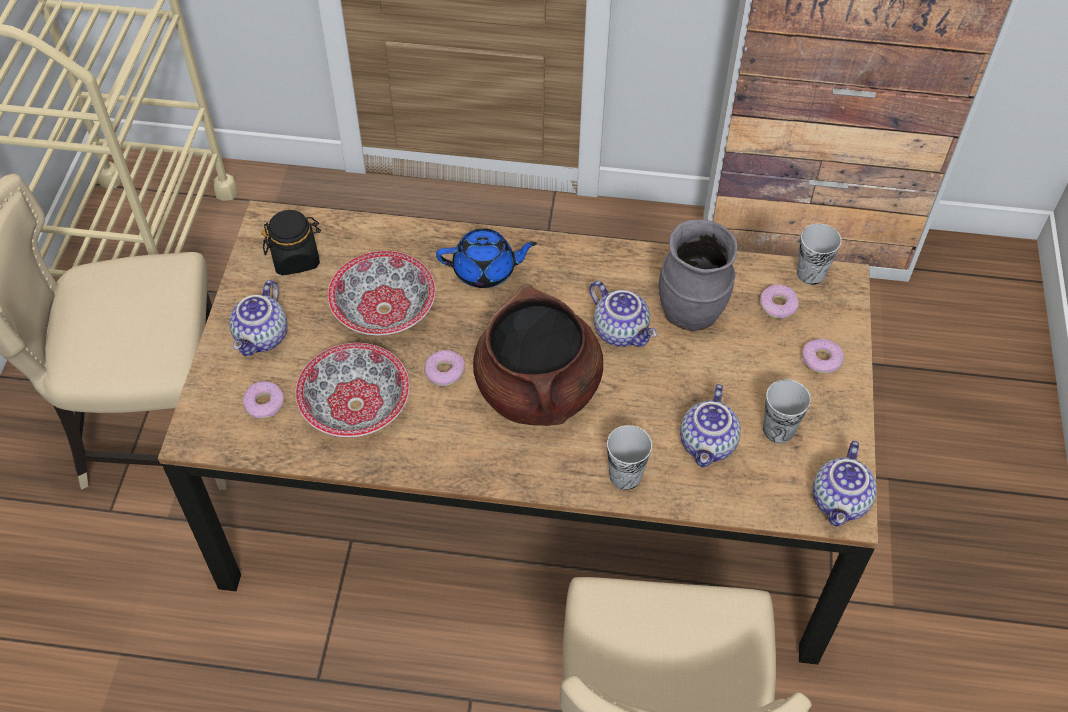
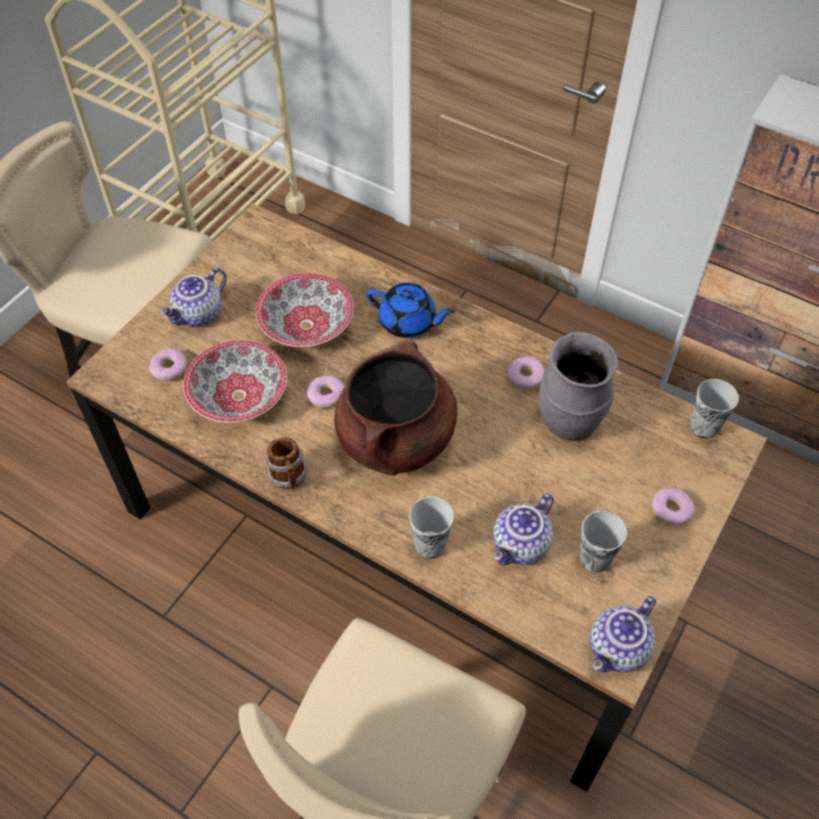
camera: 25 degrees right, 0 degrees up
black jar [261,210,321,276] -> none
teapot [590,281,657,347] -> none
donut [759,284,799,319] -> donut moved to [507,357,545,389]
none -> mug [265,437,307,489]

